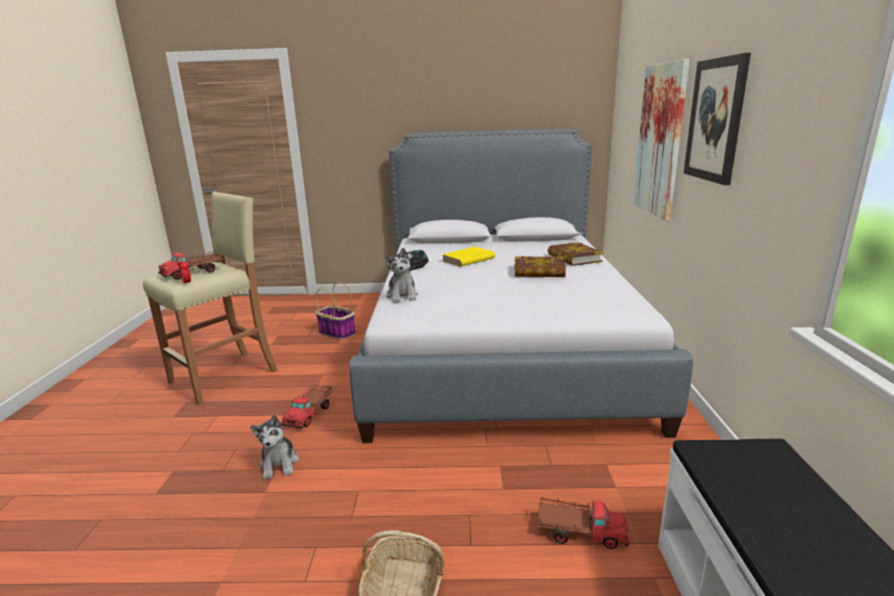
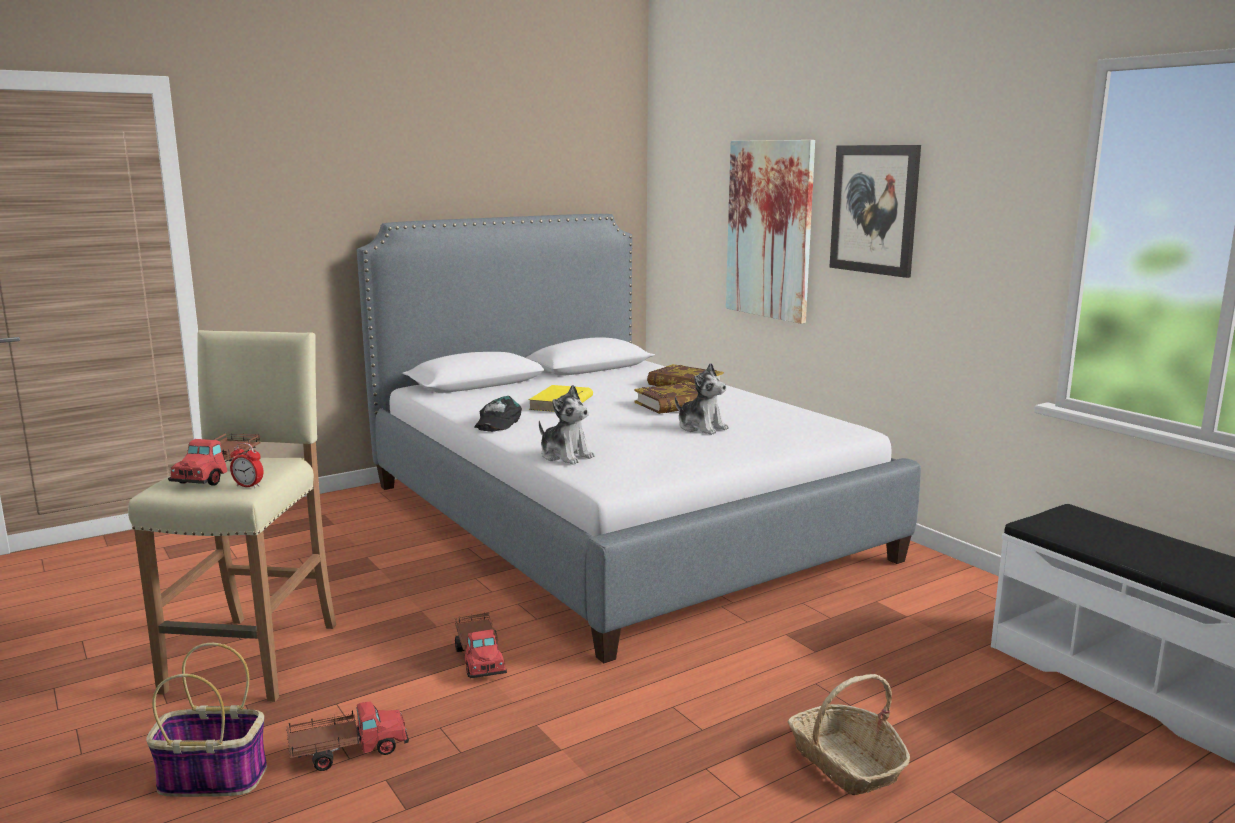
camera: 35 degrees left, 5 degrees down
plush toy [250,415,299,479] -> plush toy moved to [675,363,729,435]
basket [315,282,356,340] -> basket moved to [146,643,267,797]
toy truck [538,497,629,549] -> toy truck moved to [287,701,409,771]

